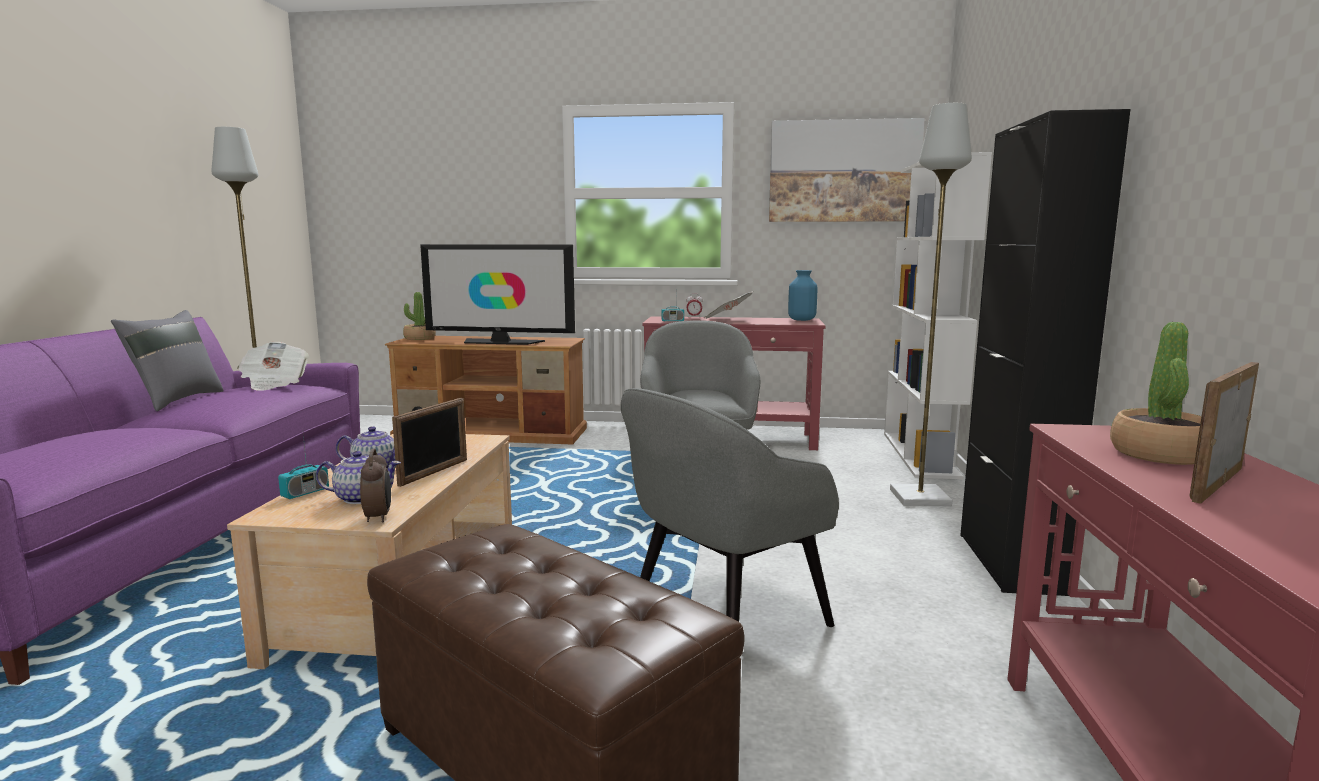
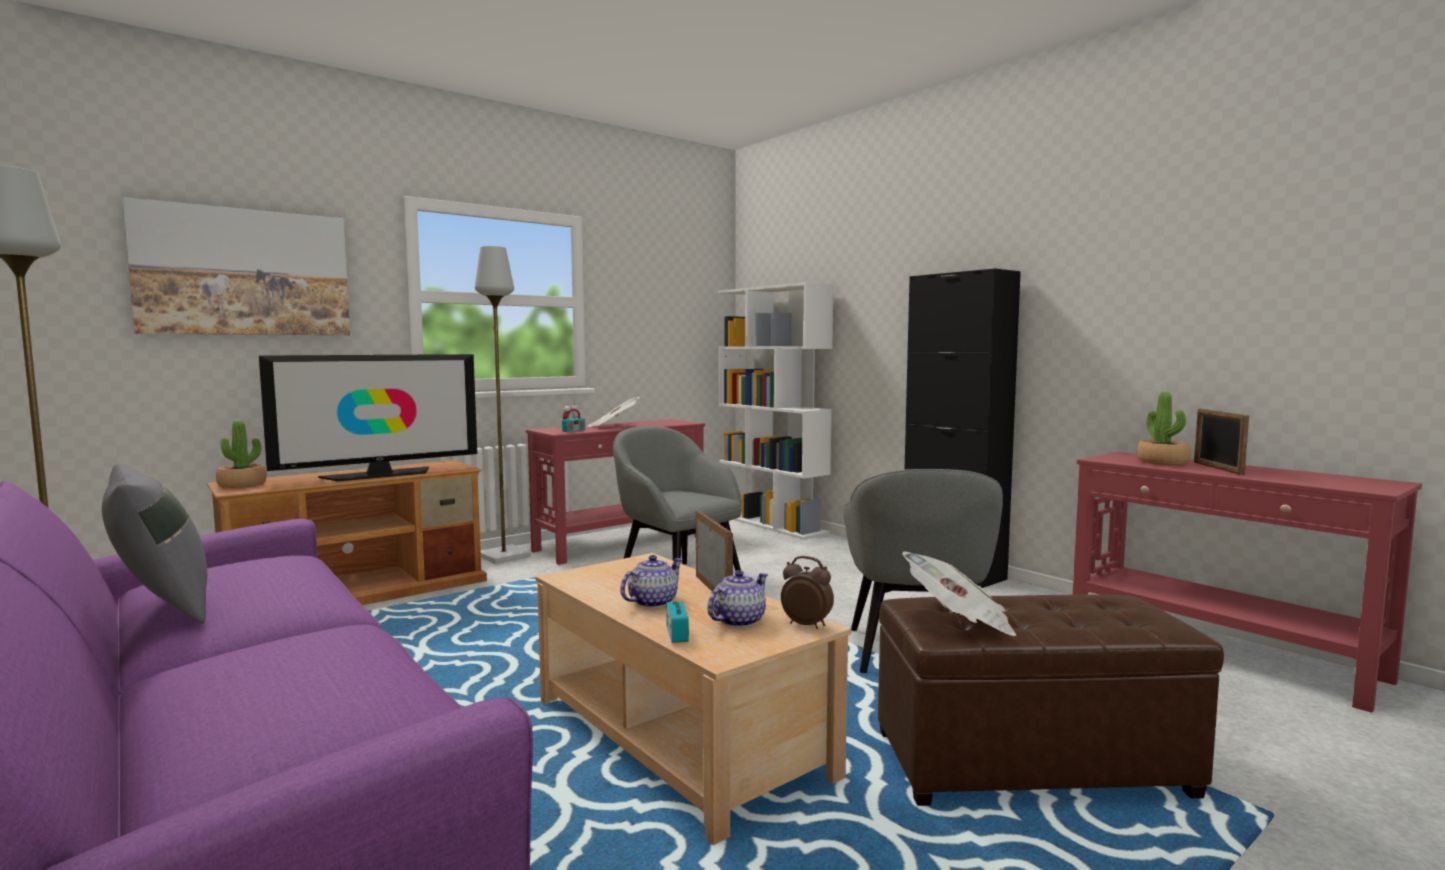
camera: 45 degrees left, 5 degrees down
newspaper [237,342,310,391] -> newspaper moved to [902,551,1016,636]
picture [769,118,925,222] -> picture moved to [123,197,350,336]
blue vase [788,270,817,321] -> none
grey floor lamp [890,103,972,506] -> grey floor lamp moved to [475,246,531,564]

